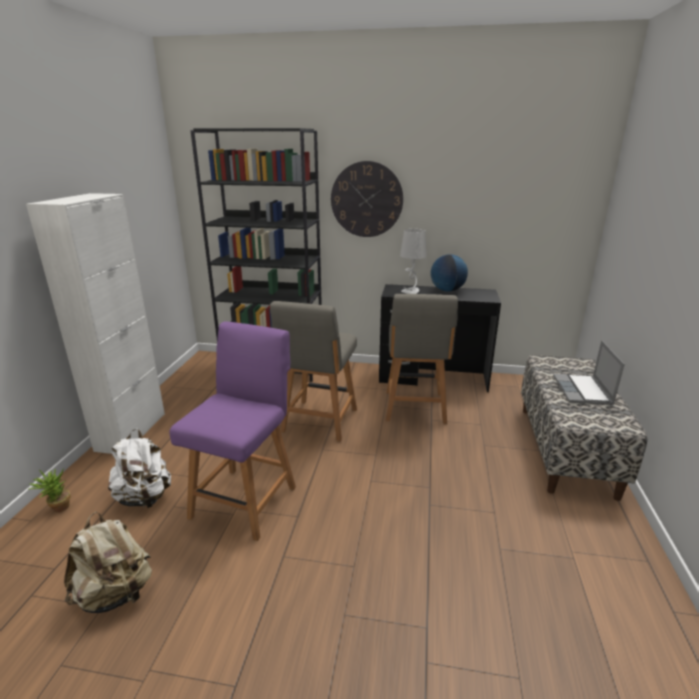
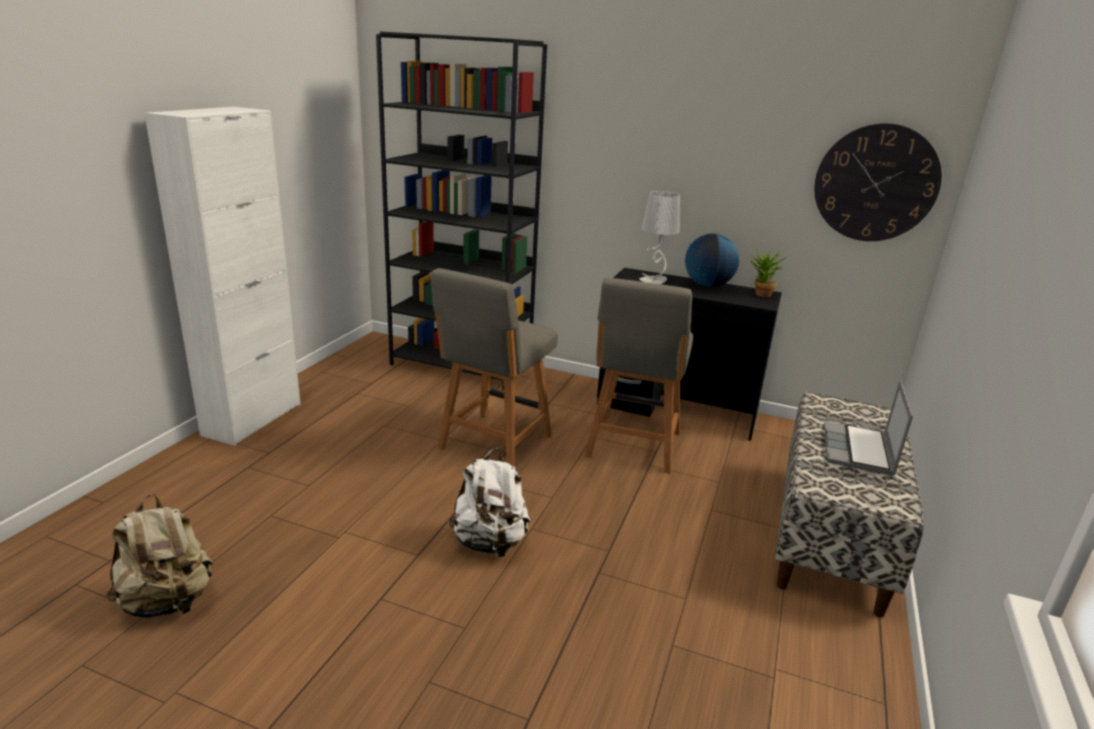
camera: 10 degrees right, 0 degrees up
potted plant [29,468,70,512] -> potted plant moved to [750,249,787,297]
white backpack [108,429,171,508] -> white backpack moved to [448,448,530,557]
purple chair [169,322,296,541] -> none
wall clock [331,161,403,237] -> wall clock moved to [814,123,942,241]

